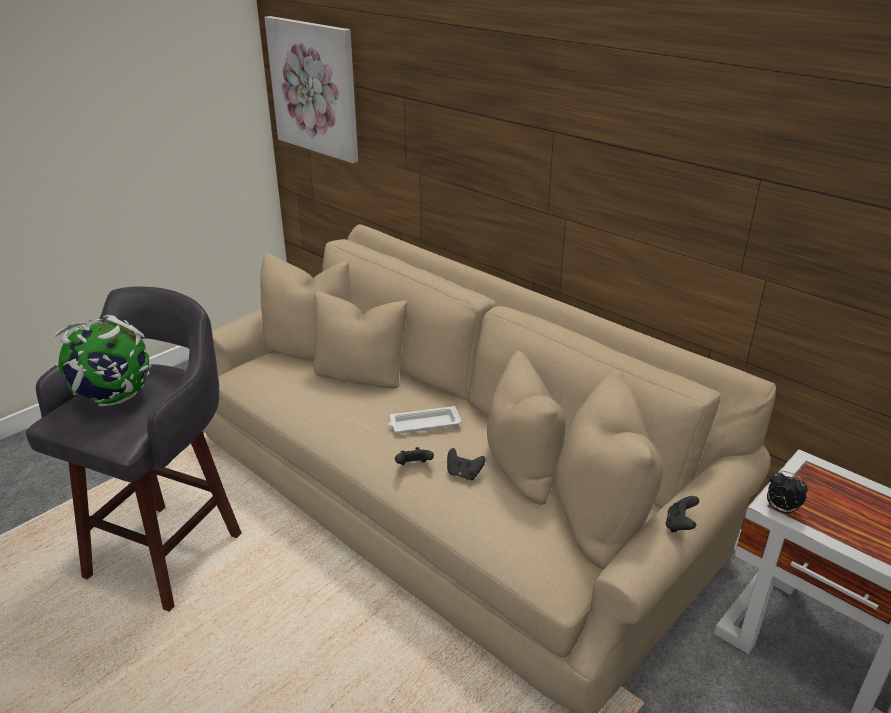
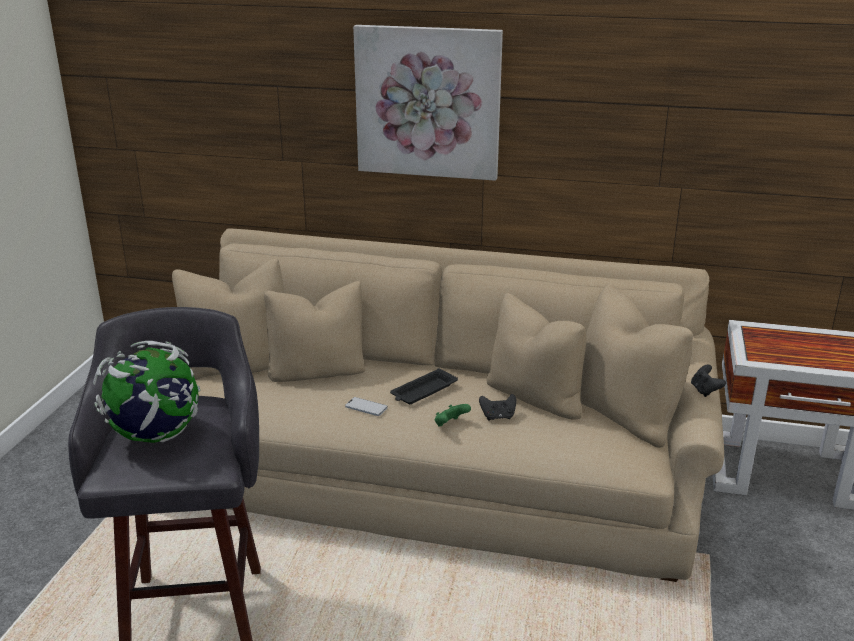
camera: 30 degrees left, 5 degrees down
picture [264,16,358,163] -> picture moved to [353,25,503,181]
white tray [388,406,462,433] -> black tray [390,368,458,404]
black game controller [395,447,434,465] -> green game controller [435,404,471,426]
alarm clock [767,471,808,516] -> none
none -> phone [345,397,388,416]

